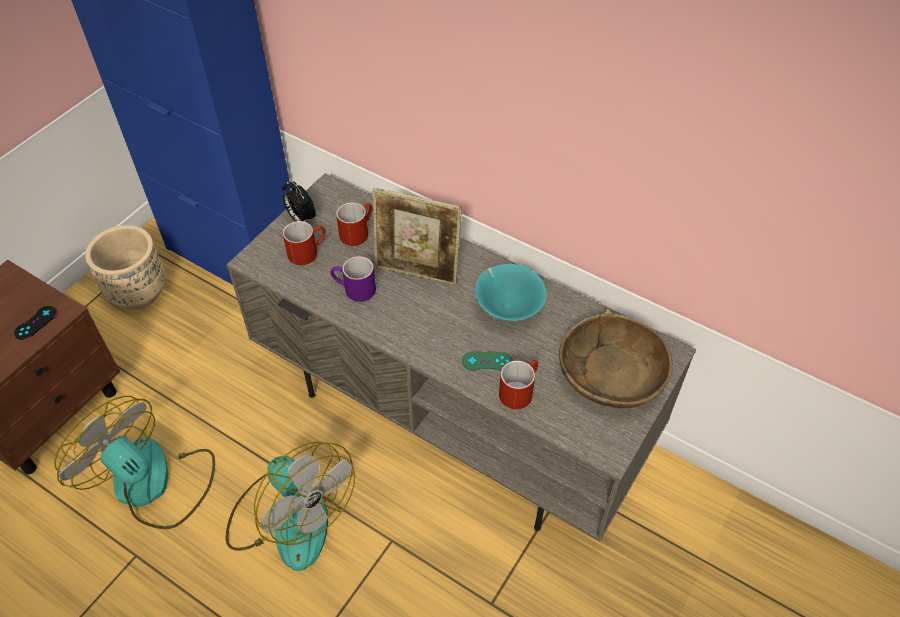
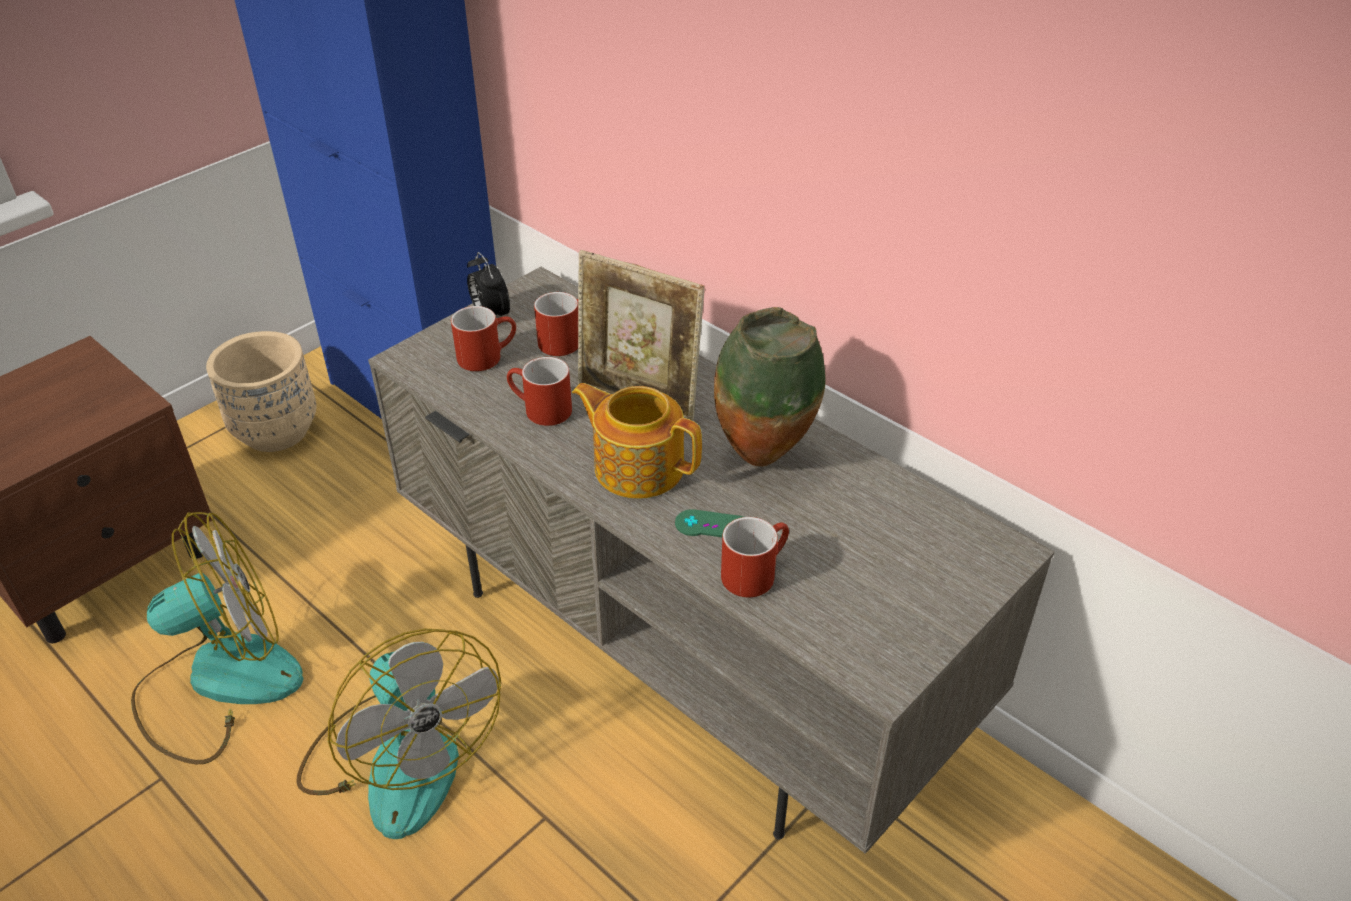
camera: 10 degrees right, 10 degrees down
black game controller [14,306,57,340] -> none
fan [54,396,215,529] -> fan turned 105 degrees clockwise [131,512,304,764]
purple mug [330,256,376,302] -> red mug [507,357,572,426]
turquoise bowl [475,264,547,321] -> vase [714,307,826,467]
brown bowl [559,308,673,408] -> none
none -> teapot [572,383,702,499]

